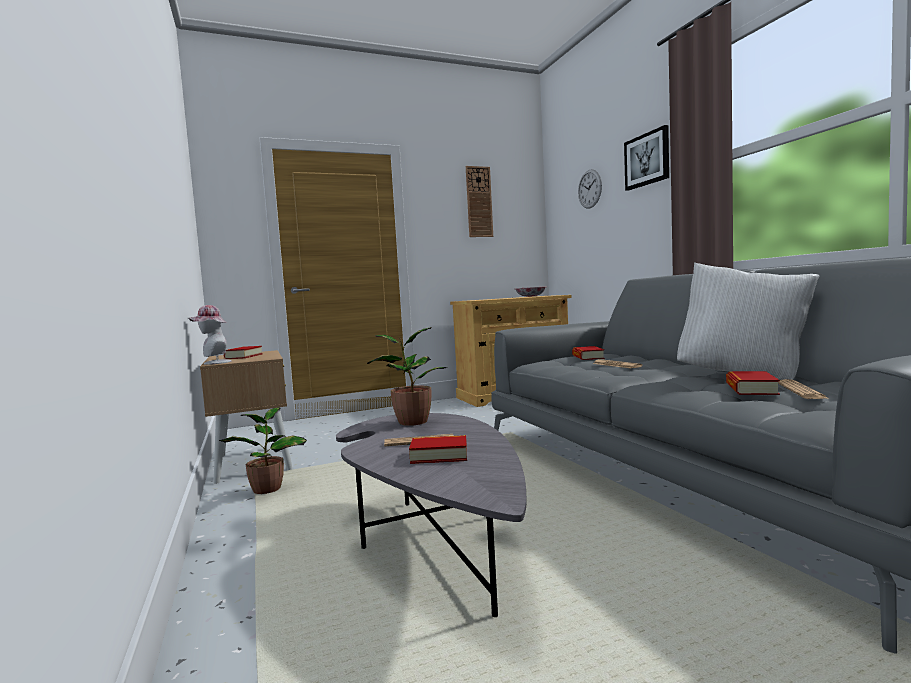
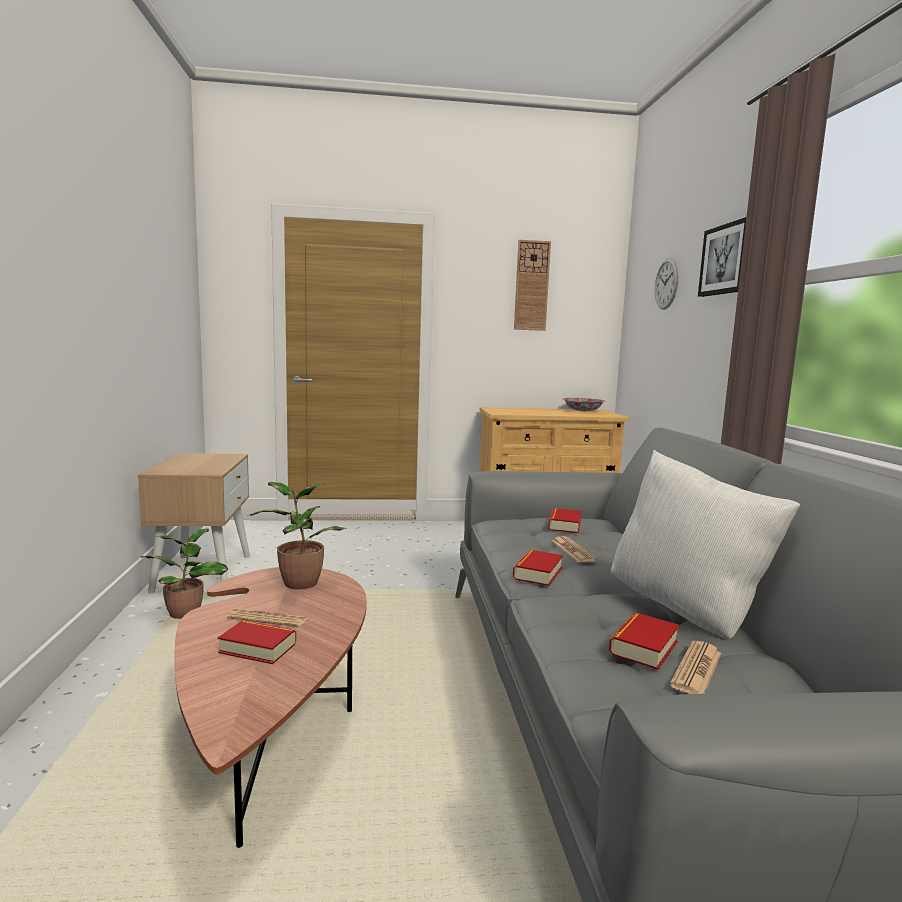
camera: 15 degrees right, 5 degrees up
hat [189,305,232,364] -> none
book [224,346,263,359] -> book moved to [513,550,563,586]
grey coffee table [336,413,526,617] -> brown coffee table [174,567,367,848]

